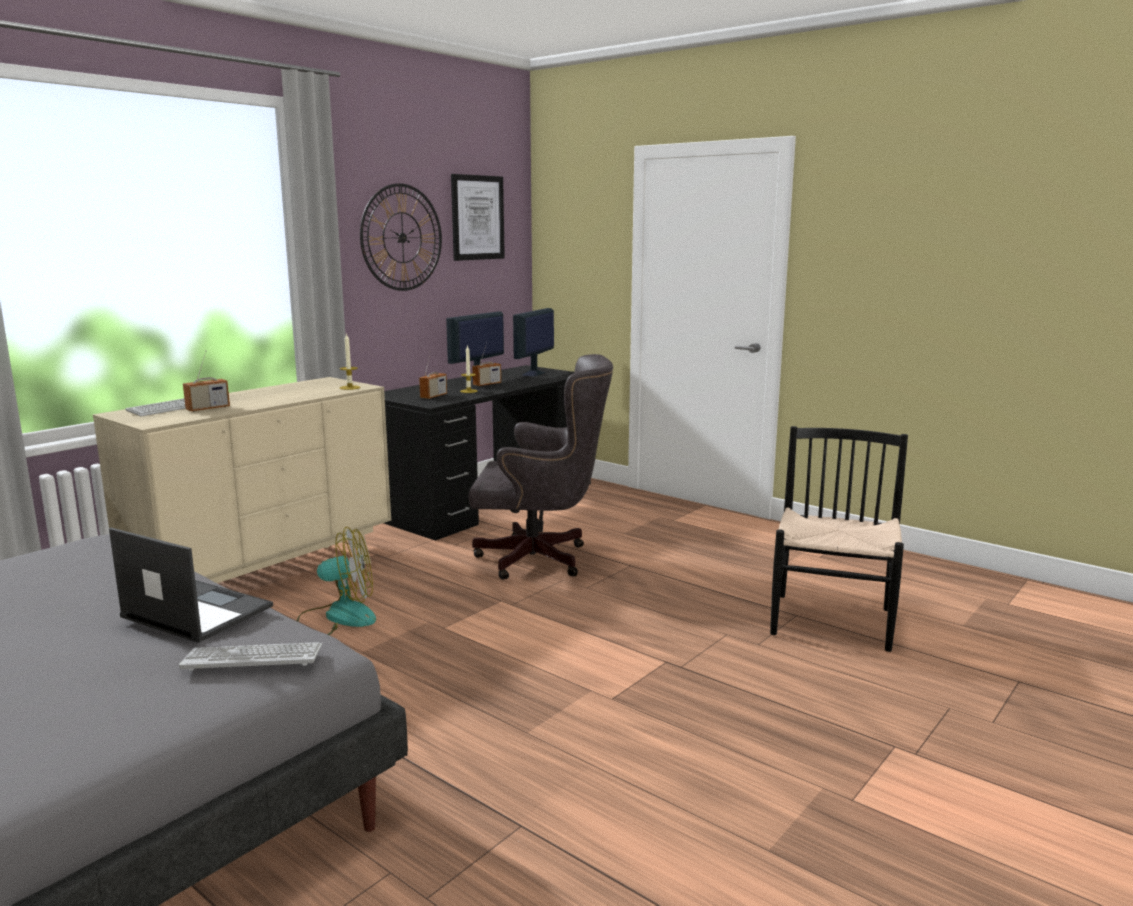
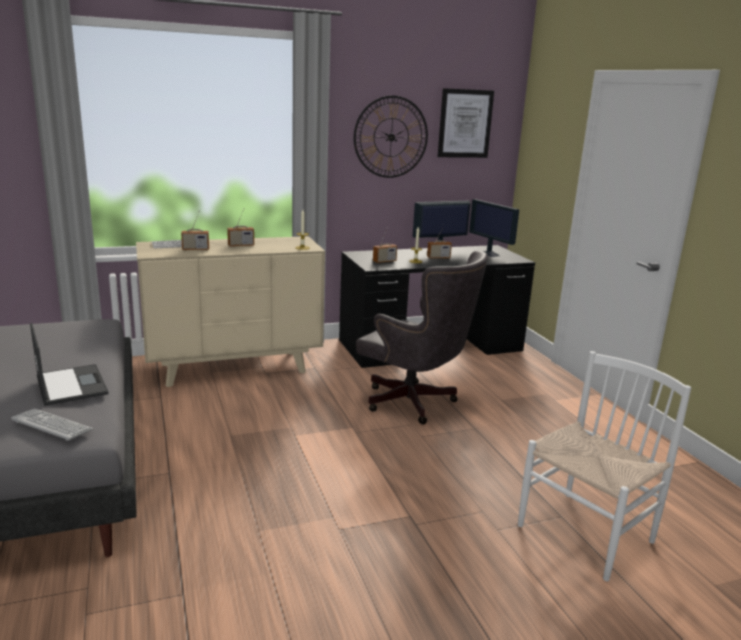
camera: 30 degrees right, 5 degrees up
fan [297,527,376,635] -> none
monitor [513,308,554,376] -> monitor turned 90 degrees counterclockwise [469,199,519,257]
black chair [770,426,908,652] -> white chair [518,351,691,581]
none -> radio [227,209,254,247]

